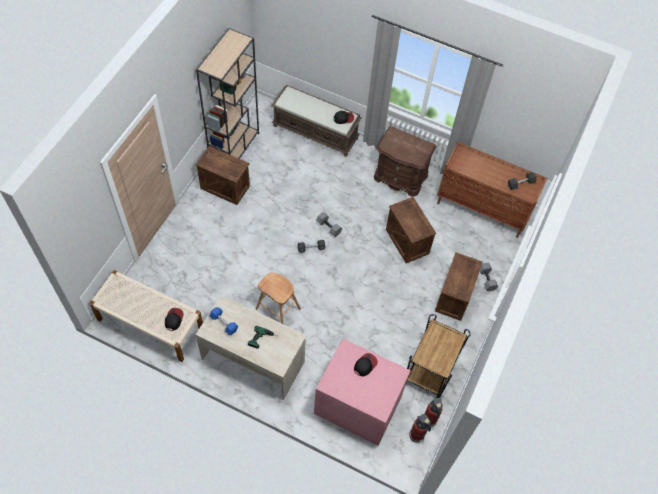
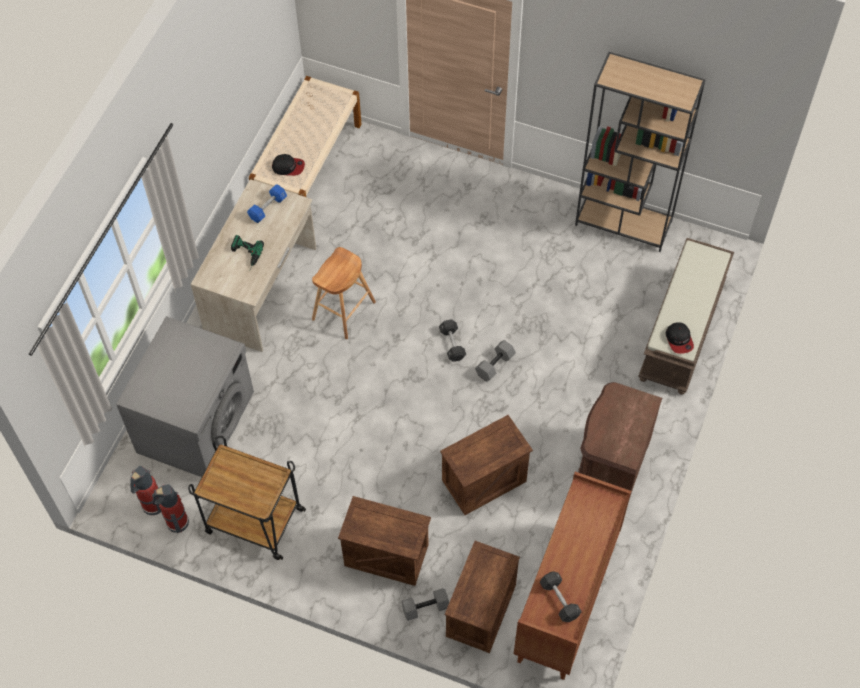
camera: 90 degrees right, 0 degrees up
crate [196,146,250,205] -> crate moved to [445,541,520,653]
pink washing machine [314,339,411,446] -> grey washing machine [116,316,254,477]
cap [354,353,378,376] -> none

